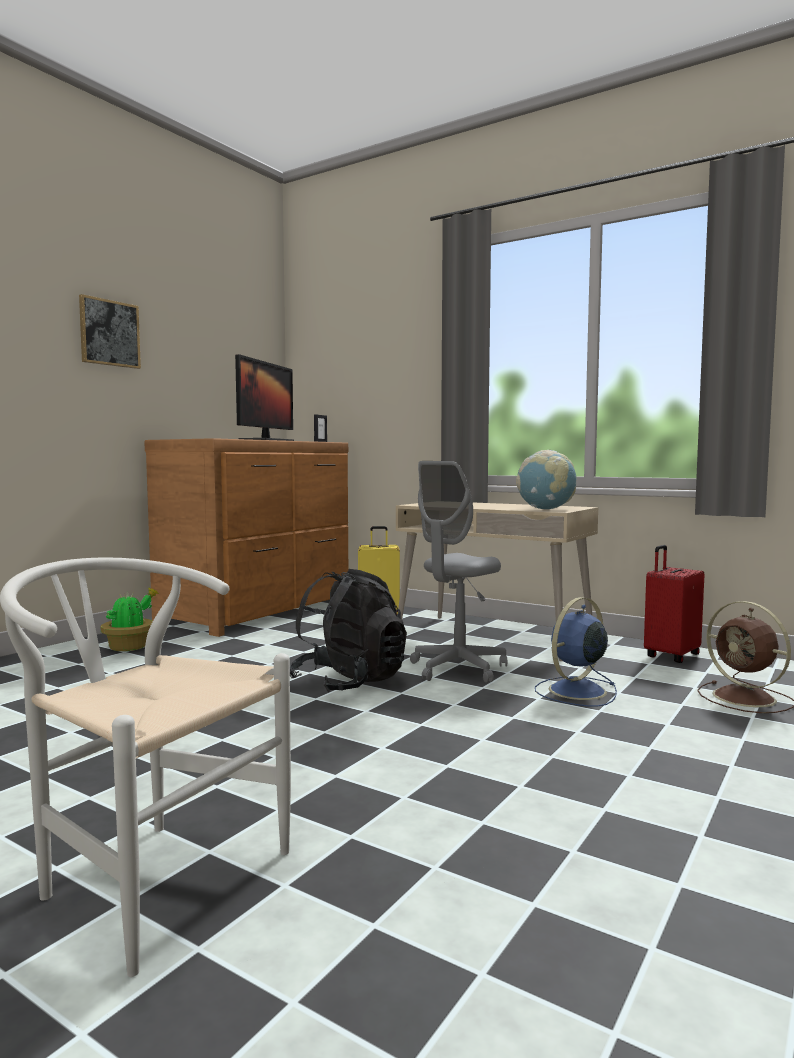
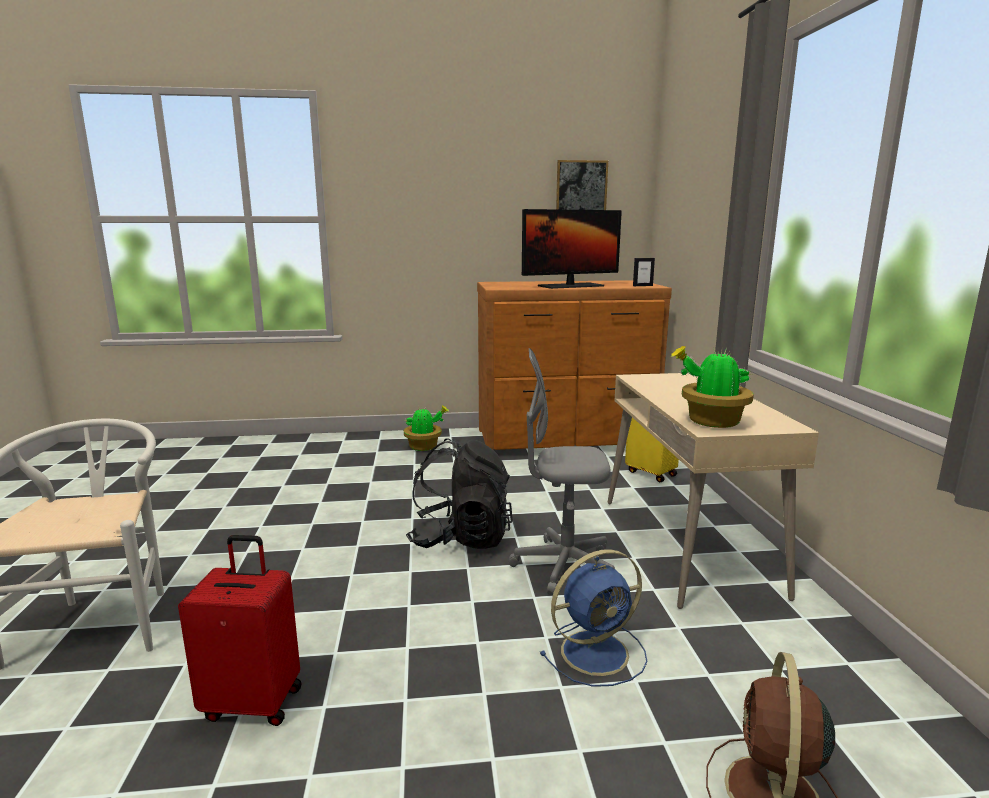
camera: 50 degrees right, 10 degrees up
picture [79,294,141,369] -> picture moved to [556,160,608,210]
globe [516,450,576,509] -> potted plant [671,346,754,428]
blue fan [535,597,617,706] -> blue fan turned 150 degrees clockwise [540,549,647,687]
red suitcase [644,545,705,663] -> red suitcase moved to [178,535,301,726]

